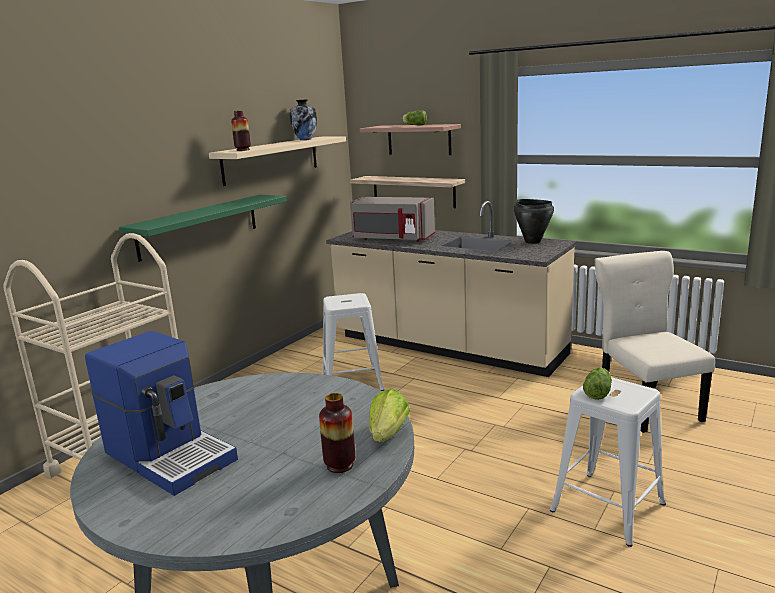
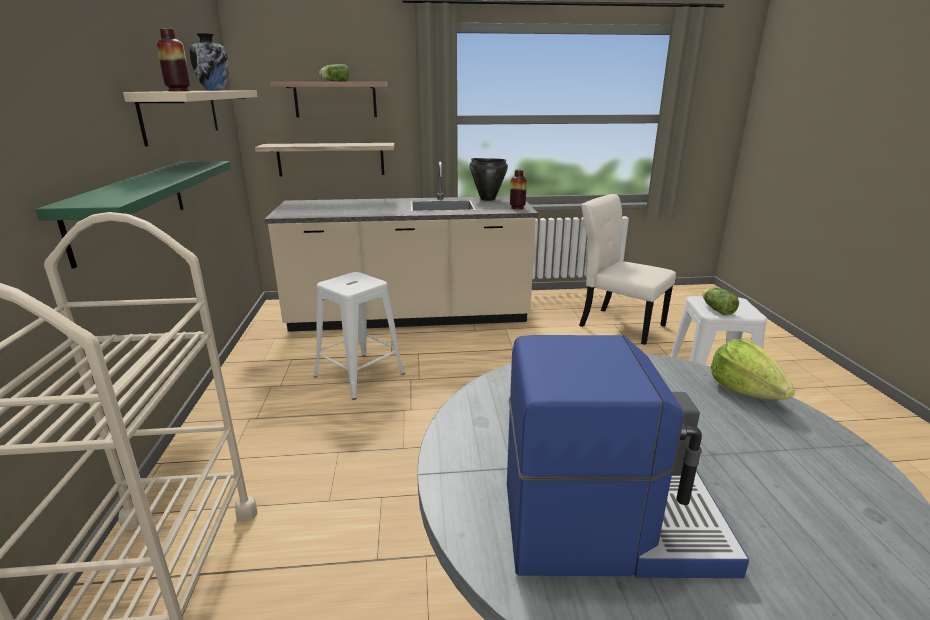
camera: 40 degrees left, 5 degrees up
vase [319,393,355,473] -> vase moved to [510,169,527,209]
grey microwave [350,197,435,242] -> none

